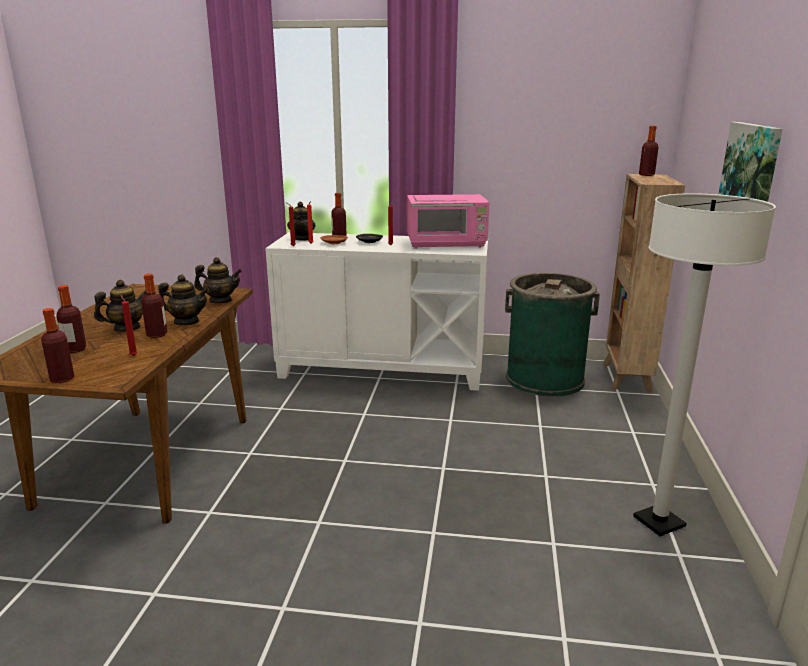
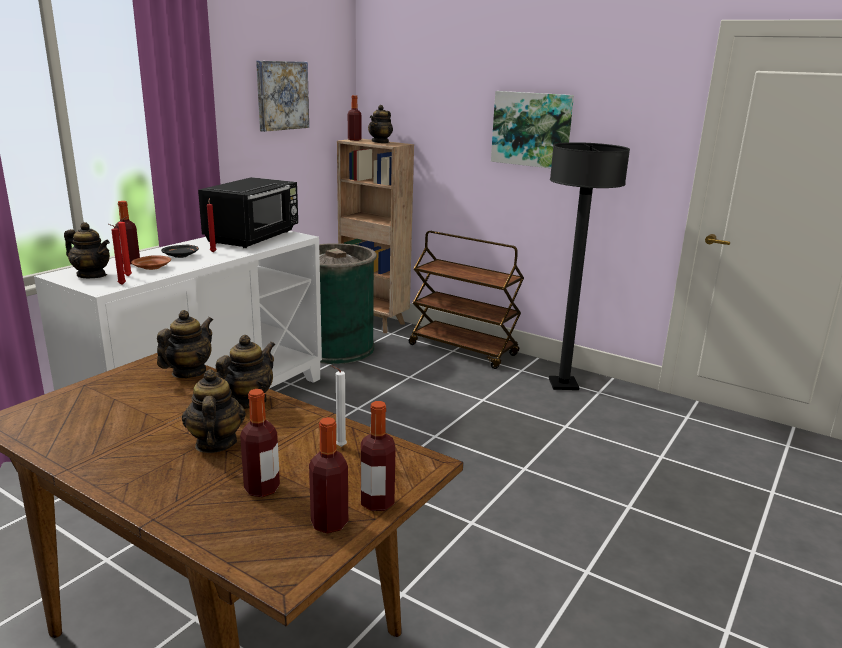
camera: 65 degrees left, 0 degrees up
red candle [121,295,138,356] -> white candle [331,366,347,447]
bottle [141,274,168,338] -> bottle moved to [309,417,348,533]
pink microwave [407,194,489,248] -> black microwave [198,177,298,248]
white floor lamp [633,193,776,536] -> black floor lamp [549,142,630,390]
none -> picture [256,61,309,132]
none -> teapot [368,105,393,143]
none -> brown cart [409,231,524,369]

